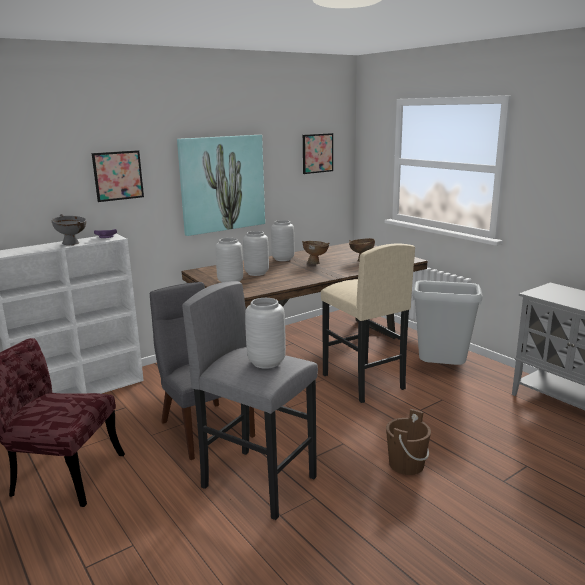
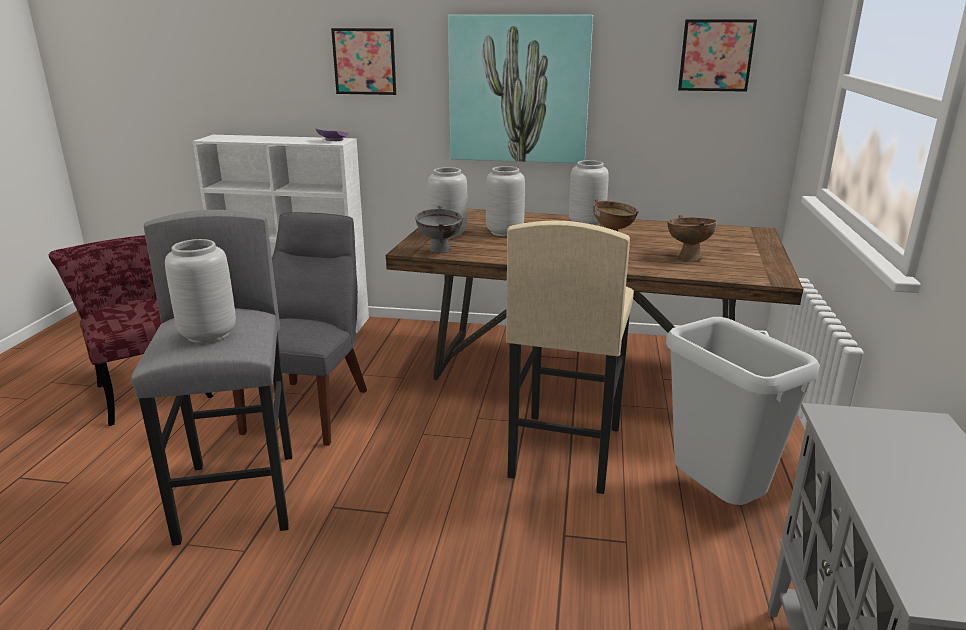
camera: 45 degrees right, 5 degrees up
grey bowl [52,214,86,245] -> grey bowl moved to [415,205,463,254]
brown bucket [386,409,431,475] -> none

